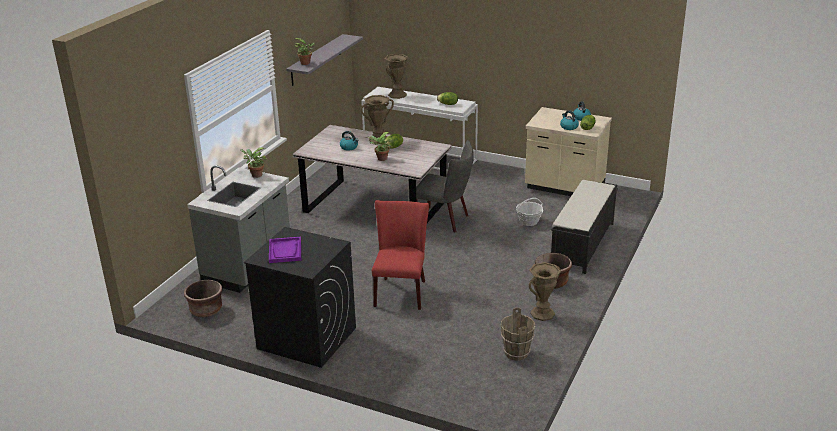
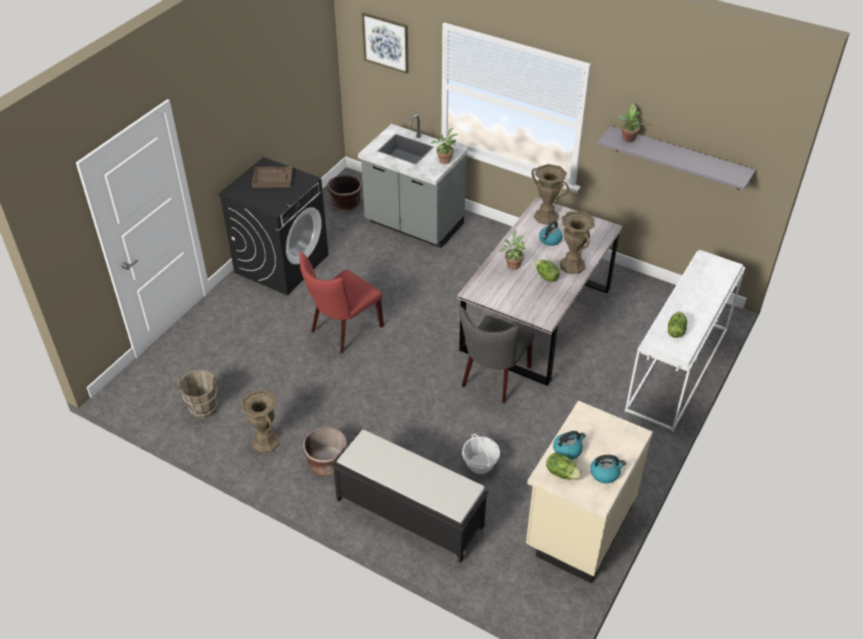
camera: 95 degrees right, 15 degrees up
purple tray [269,237,301,263] -> brown tray [252,167,293,188]
red chair [372,200,429,310] -> red chair turned 120 degrees clockwise [299,251,384,353]
brown vase [385,54,408,99] -> brown vase moved to [531,164,569,225]
none -> picture [362,12,409,74]

